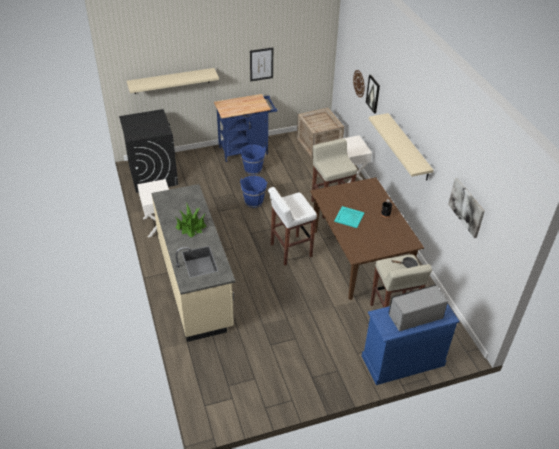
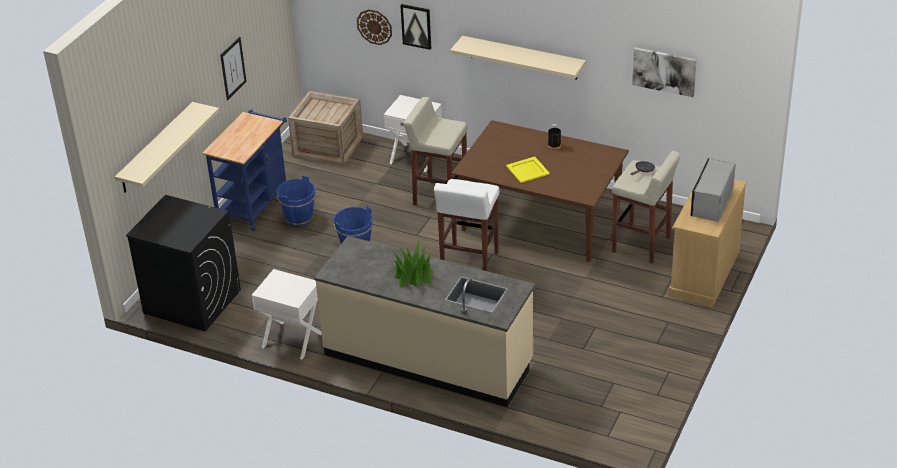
camera: 45 degrees left, 5 degrees down
turquoise tray [334,206,365,228] -> yellow tray [506,157,550,183]
blue dresser [362,303,460,385] -> beige dresser [668,179,747,307]

